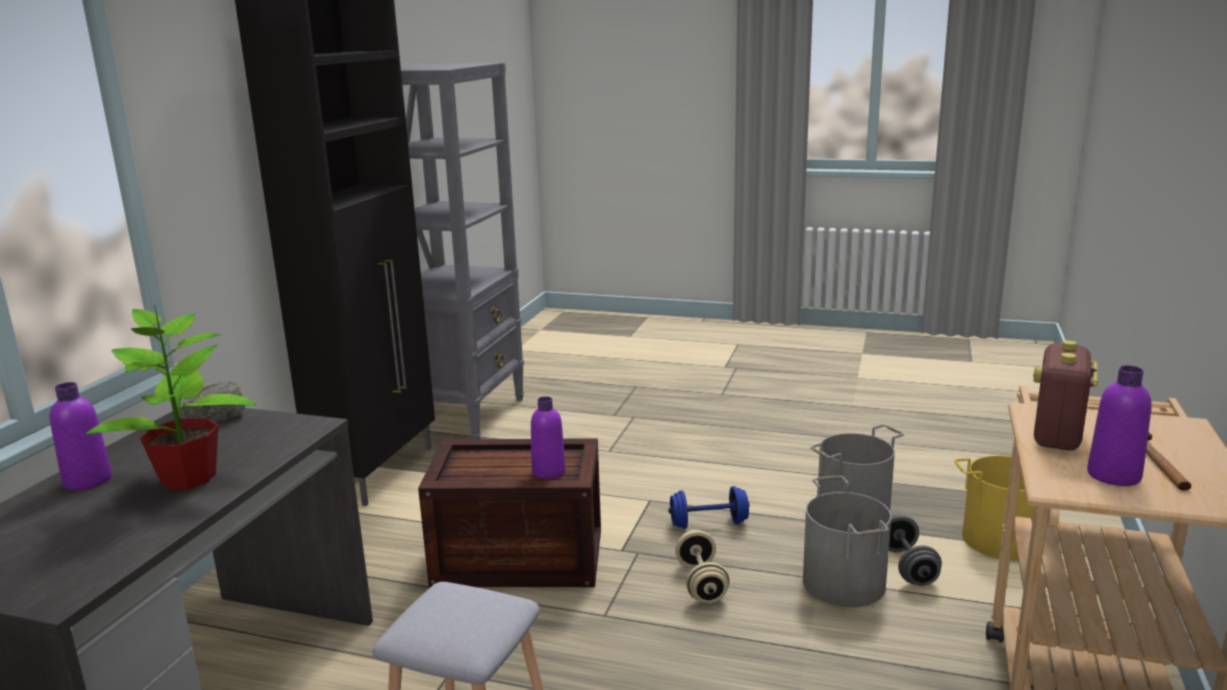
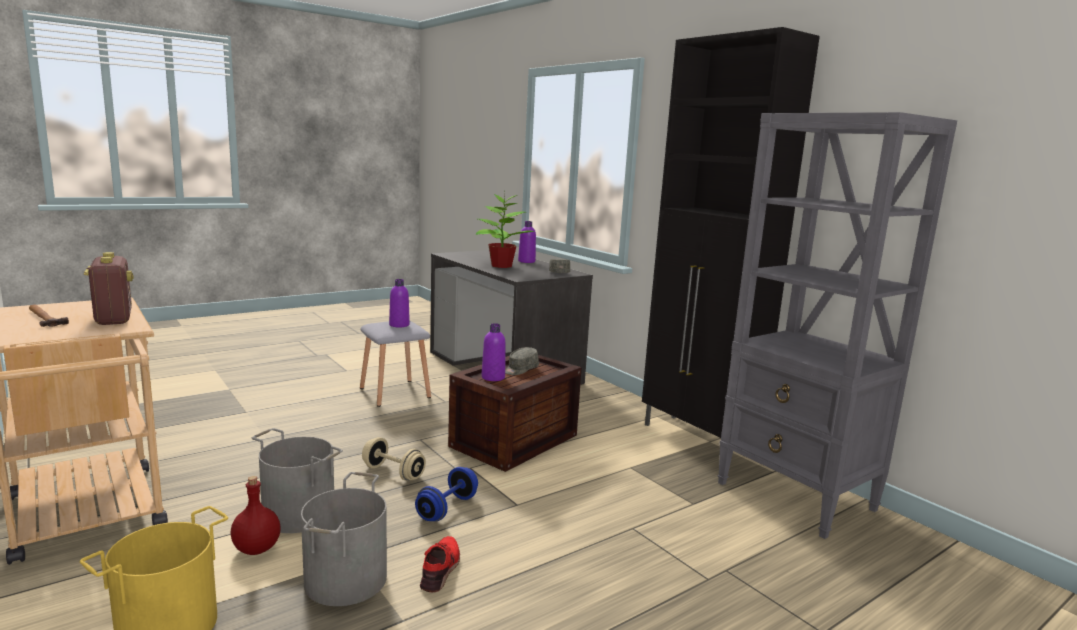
camera: 125 degrees right, 5 degrees down
grey dumbbell [889,515,942,586] -> red bottle [231,476,281,555]
purple bottle [1087,365,1152,486] -> purple bottle moved to [389,279,410,328]
none -> red shoe [420,536,460,593]
none -> grey cap [505,347,539,375]

